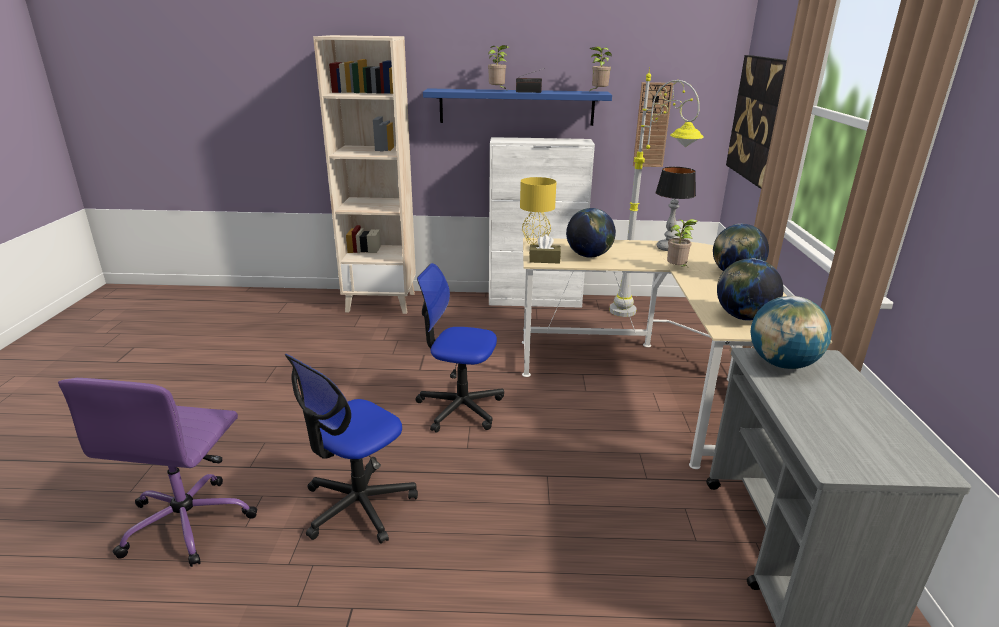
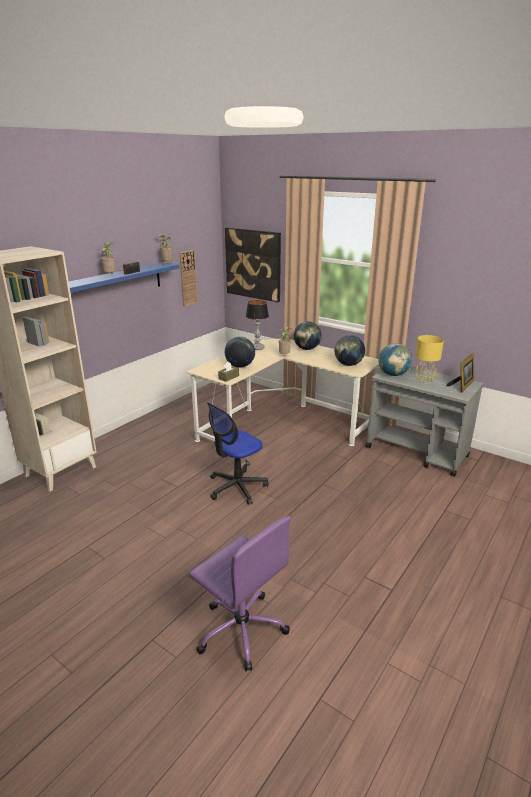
camera: 55 degrees left, 0 degrees up
office chair [285,354,418,544] -> none
white cabinet [489,137,595,308] -> none
yellow table lamp [520,177,557,245] -> yellow table lamp moved to [415,335,444,383]
grey floor lamp [609,67,704,317] -> none
none -> picture frame [447,353,474,393]

